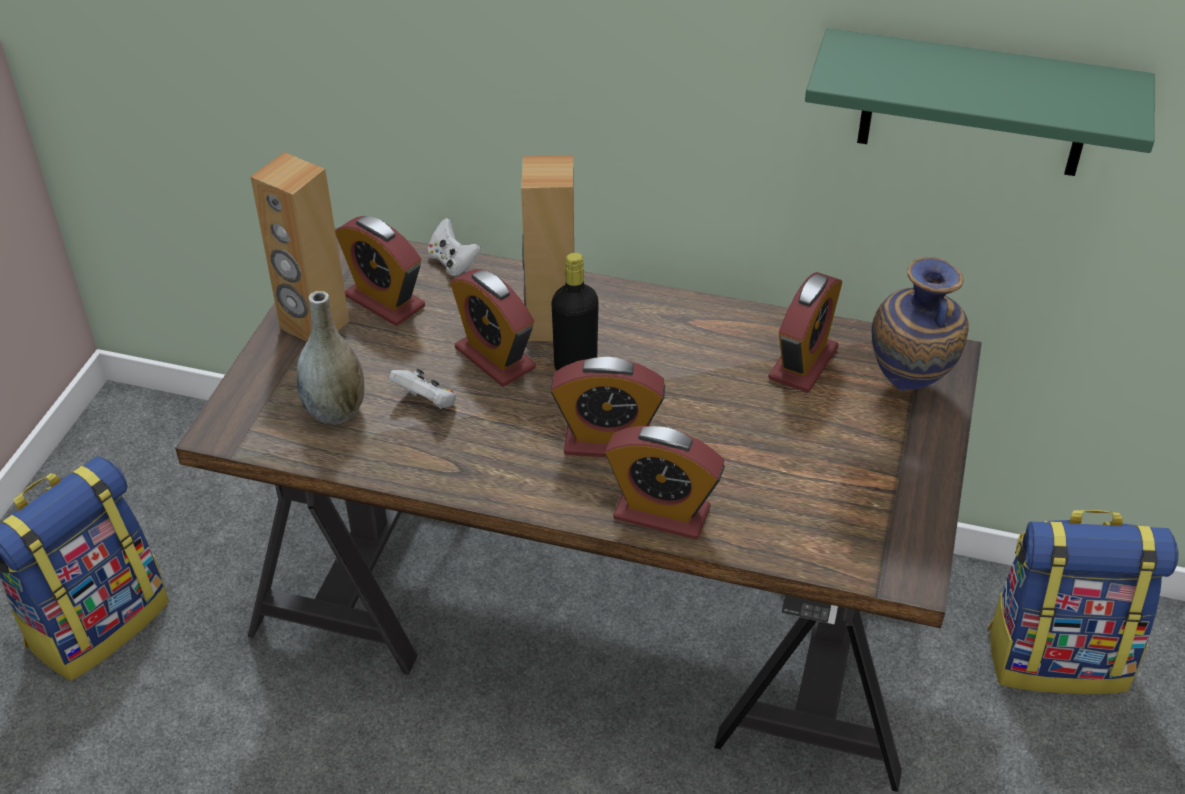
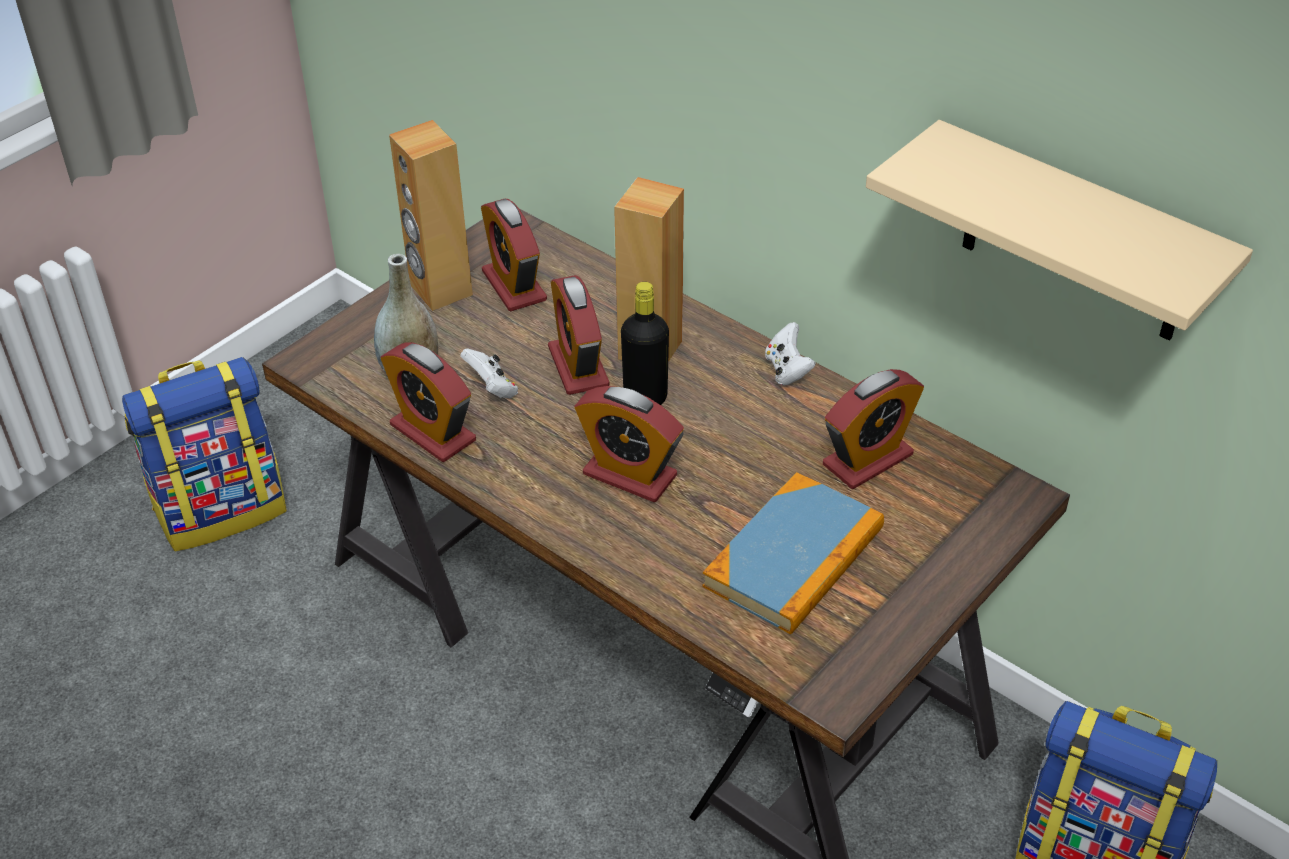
camera: 25 degrees right, 0 degrees up
white game controller [427,218,481,276] -> white game controller moved to [765,322,816,385]
alarm clock [605,426,725,540] -> alarm clock moved to [381,342,476,462]
green shelf [805,28,1155,176] -> beige shelf [866,120,1253,341]
vase [872,257,969,391] -> none
none -> book [702,472,884,635]

